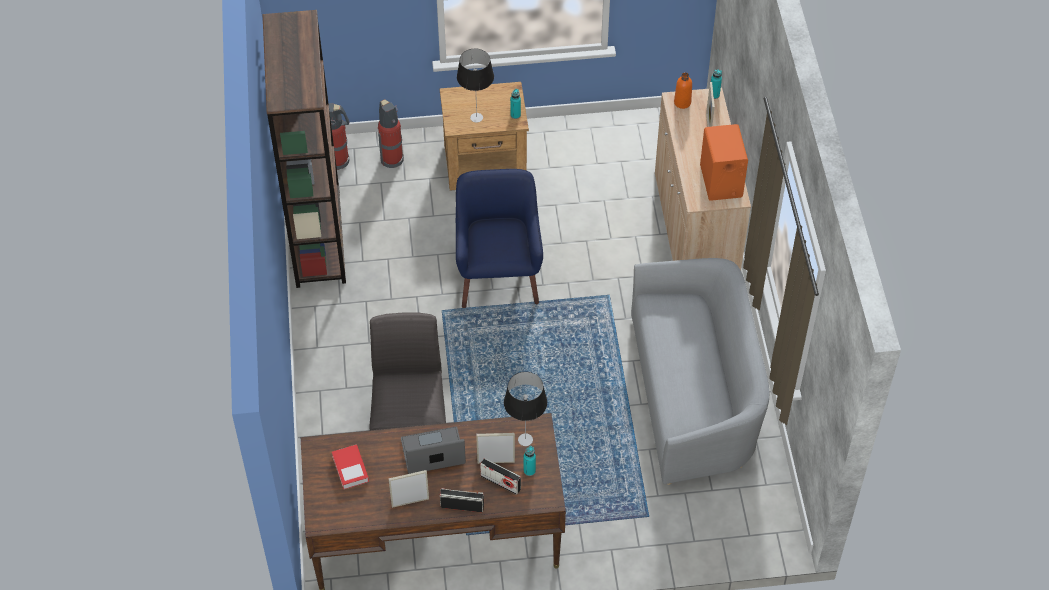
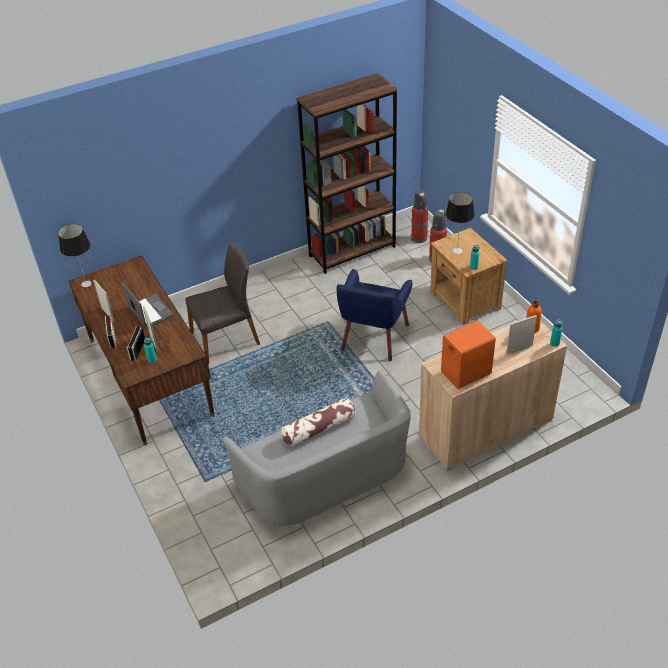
camera: 70 degrees right, 10 degrees down
book [332,445,369,489] -> none
blue armchair [456,169,543,308] -> blue armchair turned 135 degrees clockwise [337,269,413,361]
table lamp [504,372,547,446] -> table lamp moved to [58,224,92,287]
none -> pillow [281,398,356,447]

